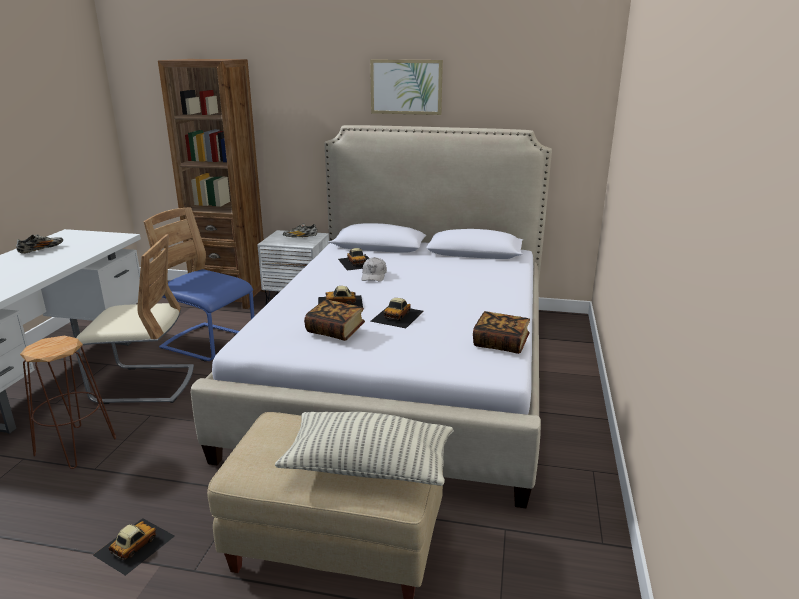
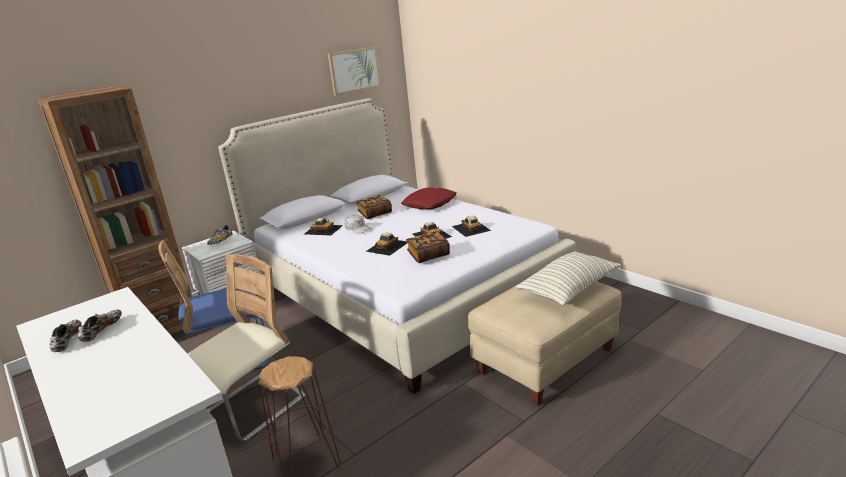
camera: 50 degrees left, 0 degrees up
toy car [93,518,175,576] -> toy car moved to [452,216,491,237]
picture [370,60,443,115] -> picture moved to [328,47,381,96]
book [473,311,530,354] -> book moved to [356,195,392,219]
none -> shoe [78,309,122,342]
none -> red pillow [401,187,457,210]

